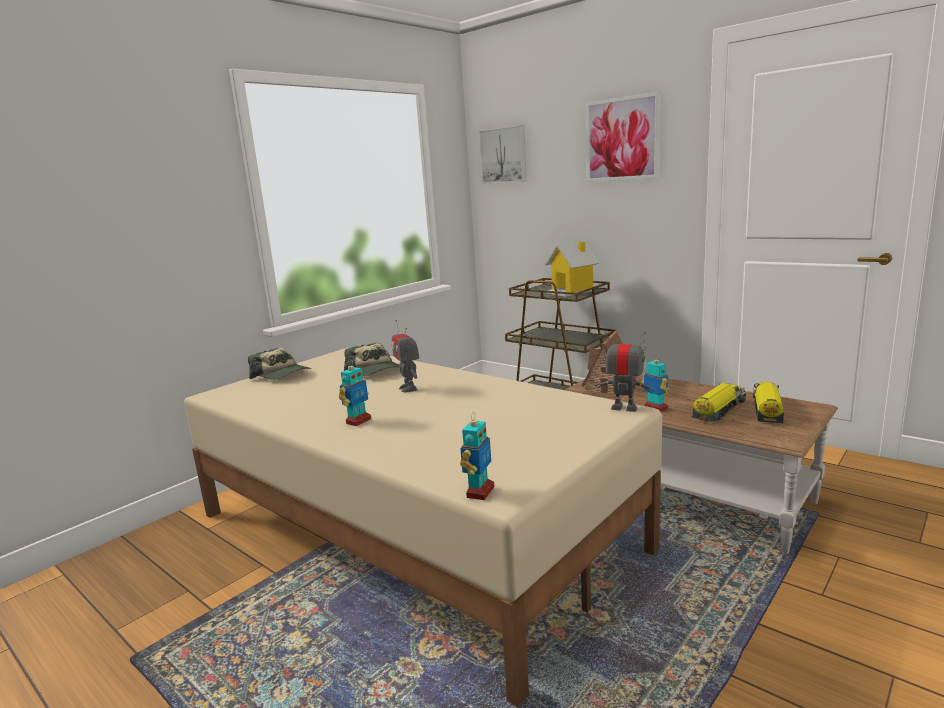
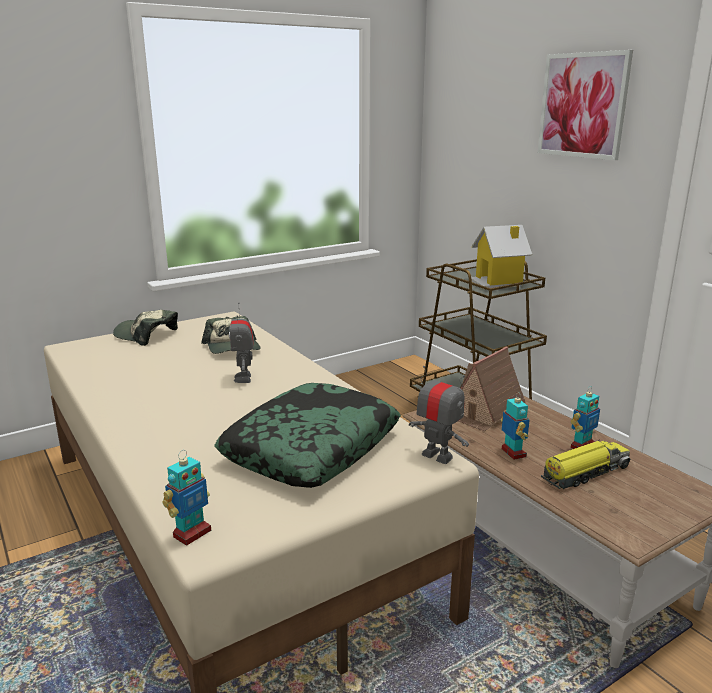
camera: 15 degrees right, 5 degrees up
cap [248,348,311,380] -> cap turned 150 degrees clockwise [113,310,178,346]
toy robot [339,361,371,426] -> toy robot moved to [571,386,600,449]
picture [479,125,527,184] -> none
toy truck [753,382,784,424] -> none
none -> pillow [214,383,401,488]

